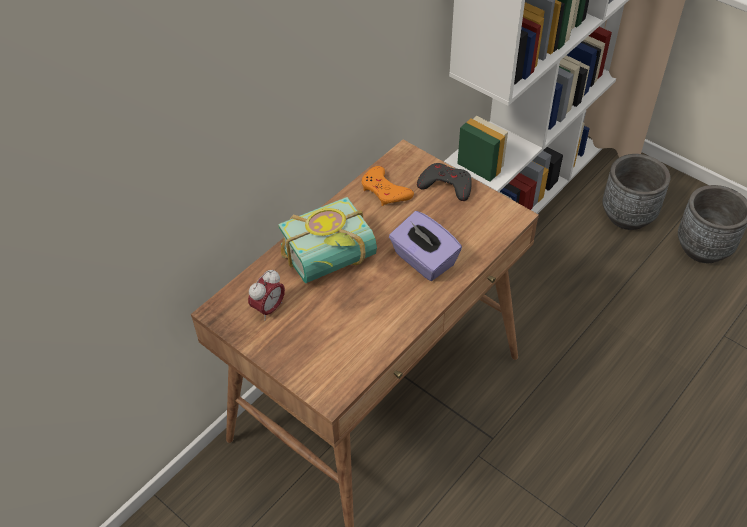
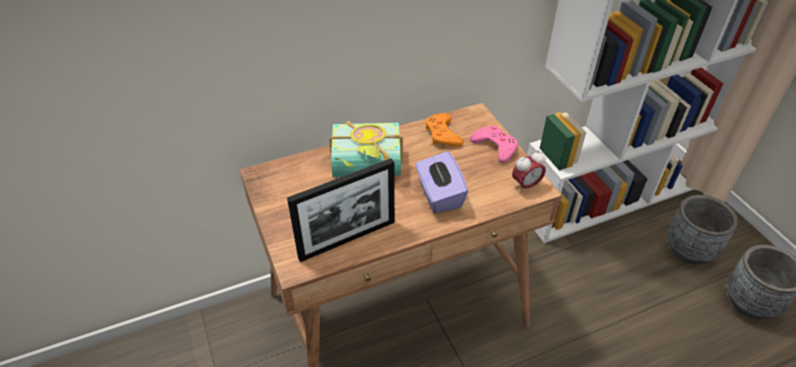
camera: 25 degrees right, 5 degrees down
alarm clock [248,269,285,320] -> alarm clock moved to [512,150,546,193]
grey game controller [417,163,472,201] -> pink game controller [470,126,518,163]
none -> picture frame [287,159,395,262]

